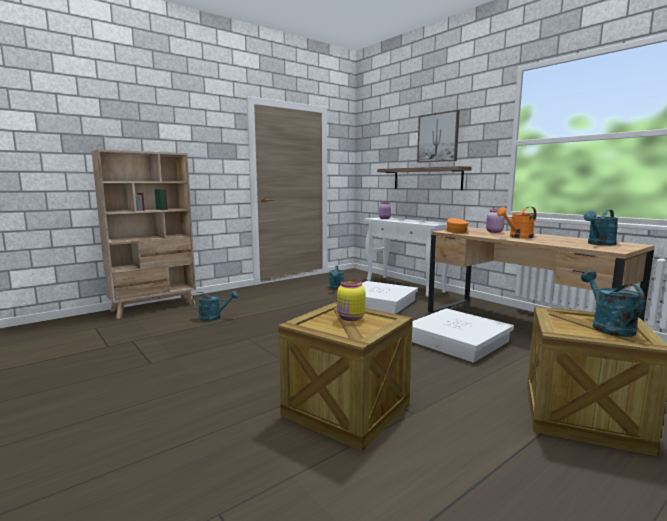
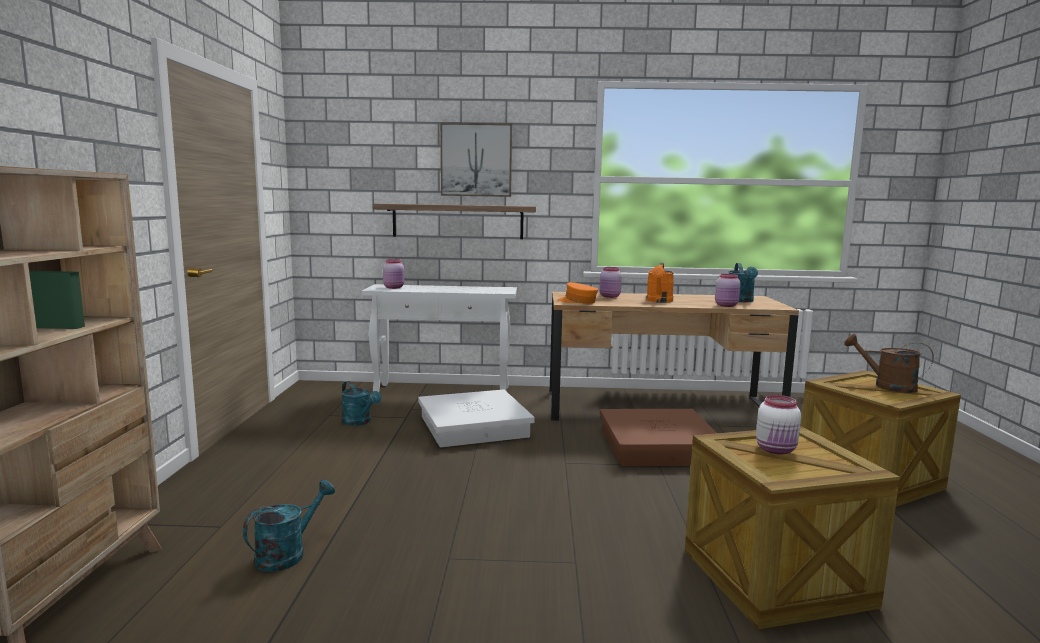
camera: 50 degrees left, 0 degrees up
yellow jar [337,279,366,321] -> white jar [756,395,801,454]
white storage box [412,308,514,363] -> brown storage box [600,409,717,466]
turquoise watering can [581,270,645,337] -> brown watering can [844,334,934,393]
none -> pink jar [715,274,741,307]

